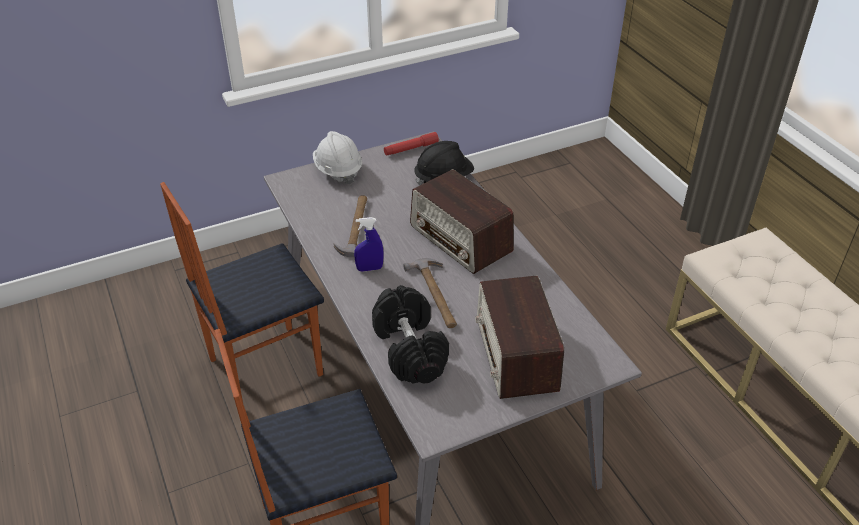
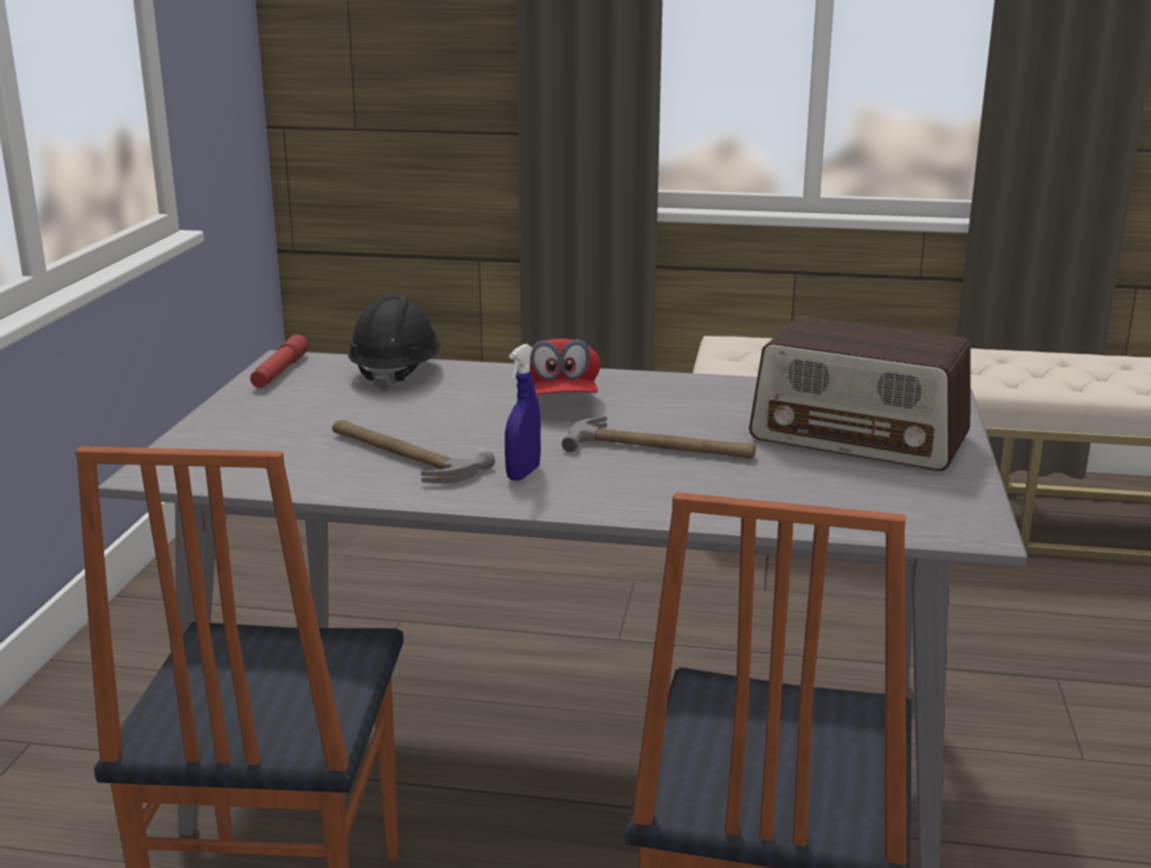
camera: 55 degrees left, 20 degrees down
white hard hat [313,131,362,185] -> none
black dumbbell [372,285,449,384] -> none
radio [410,169,514,274] -> red cap [517,339,600,395]

